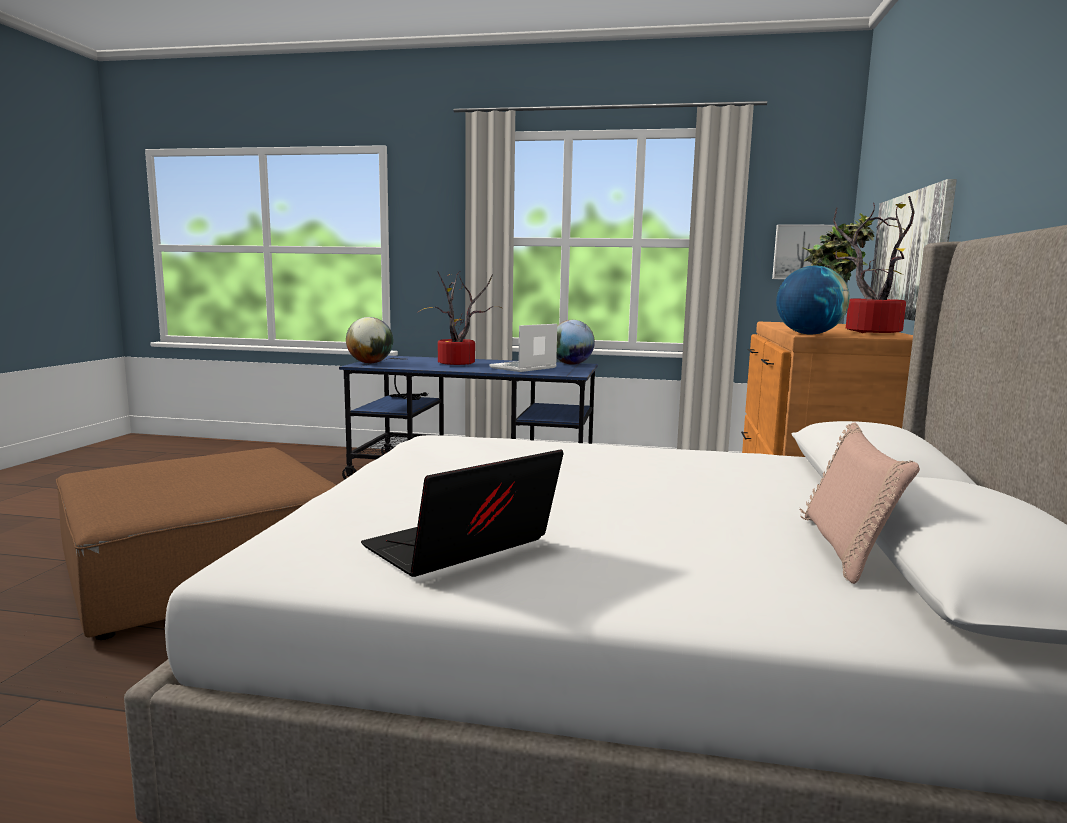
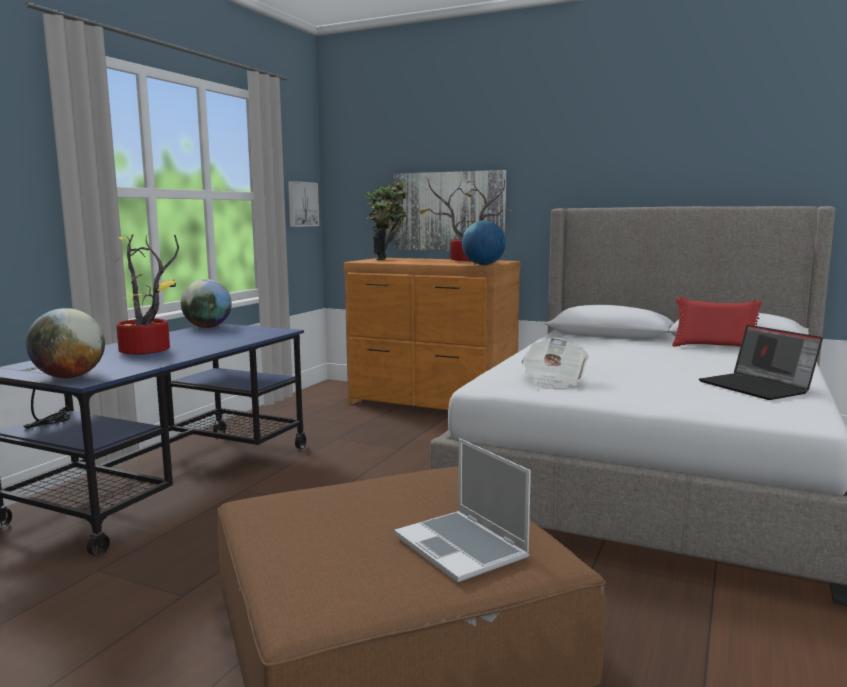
camera: 75 degrees left, 0 degrees up
laptop [489,324,557,372] -> laptop moved to [394,438,531,583]
beige pillow [799,423,920,584] -> red pillow [672,297,762,347]
none -> newspaper [522,337,589,390]

